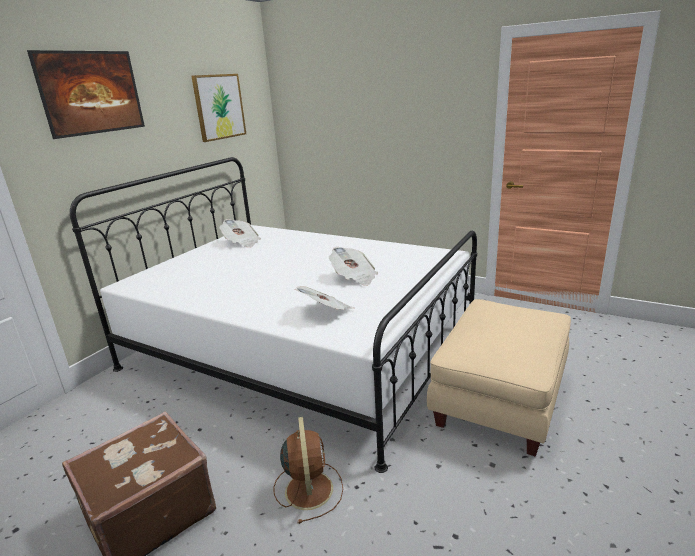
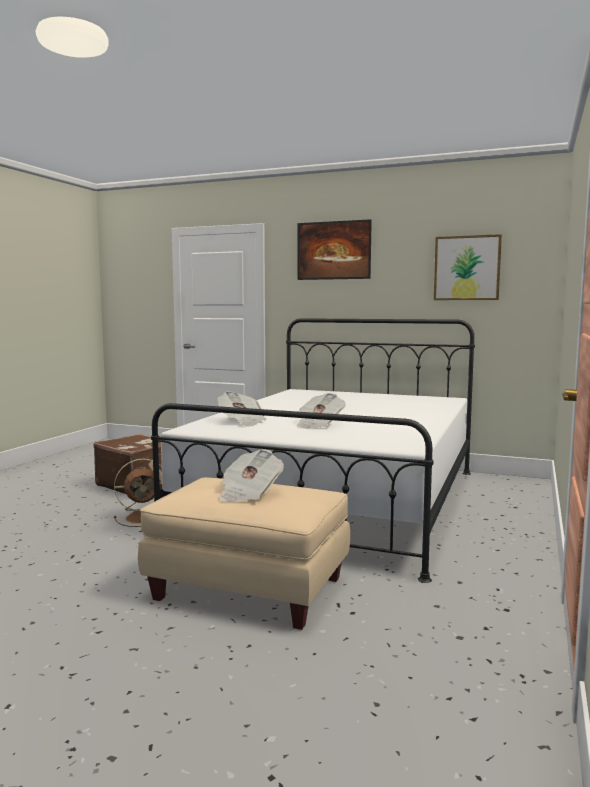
camera: 80 degrees right, 15 degrees down
newspaper [220,219,261,248] -> newspaper moved to [219,449,284,502]

